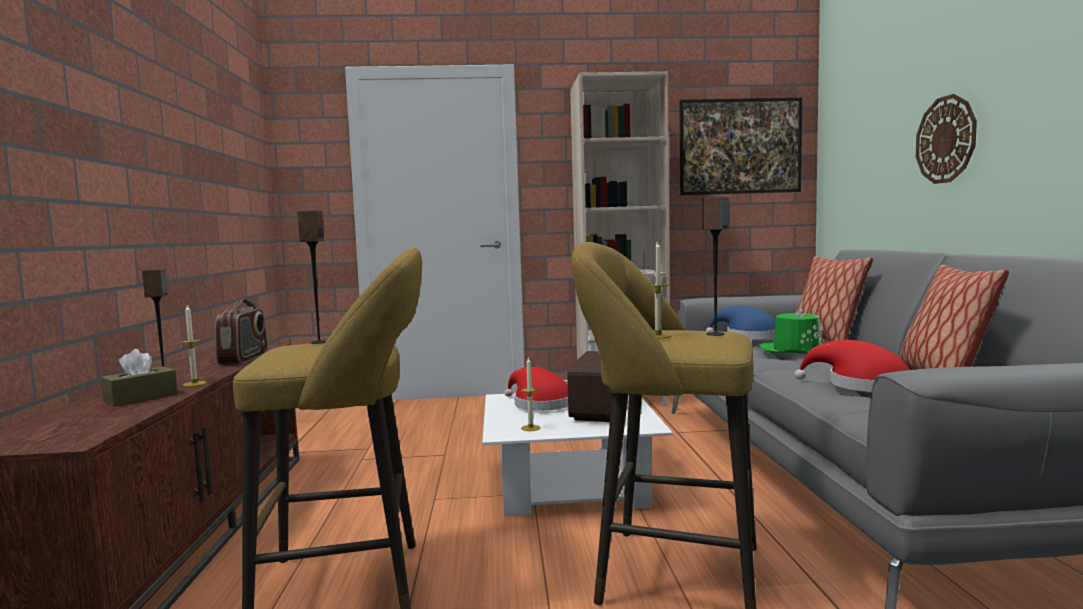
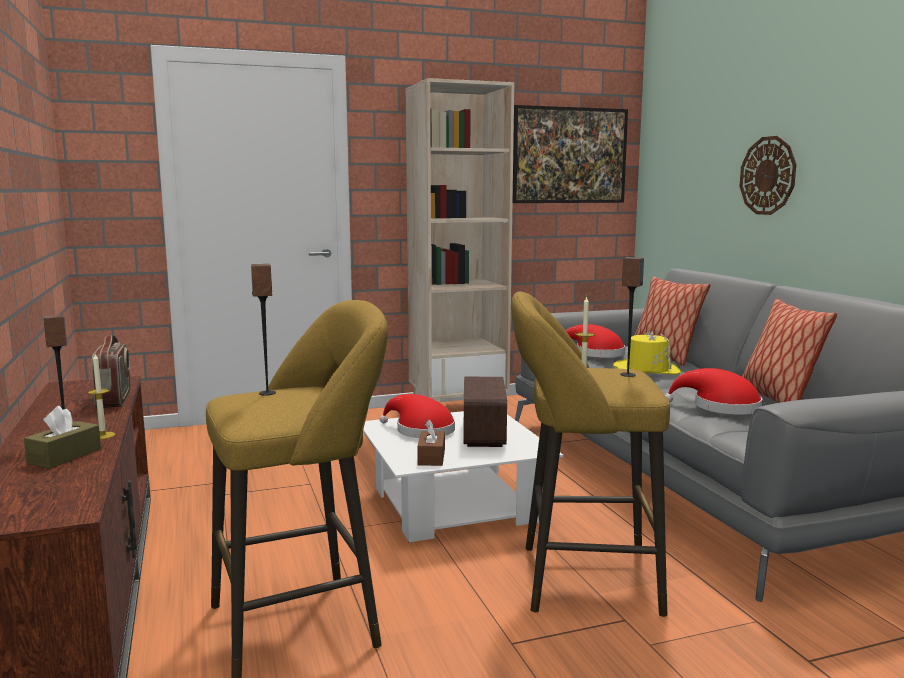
camera: 15 degrees left, 5 degrees up
candle [521,356,541,431] -> brown tissue box [417,420,445,466]
blue hat [706,306,775,339] -> red hat [565,324,625,358]
green hat [758,308,824,353] -> yellow hat [613,330,681,375]

